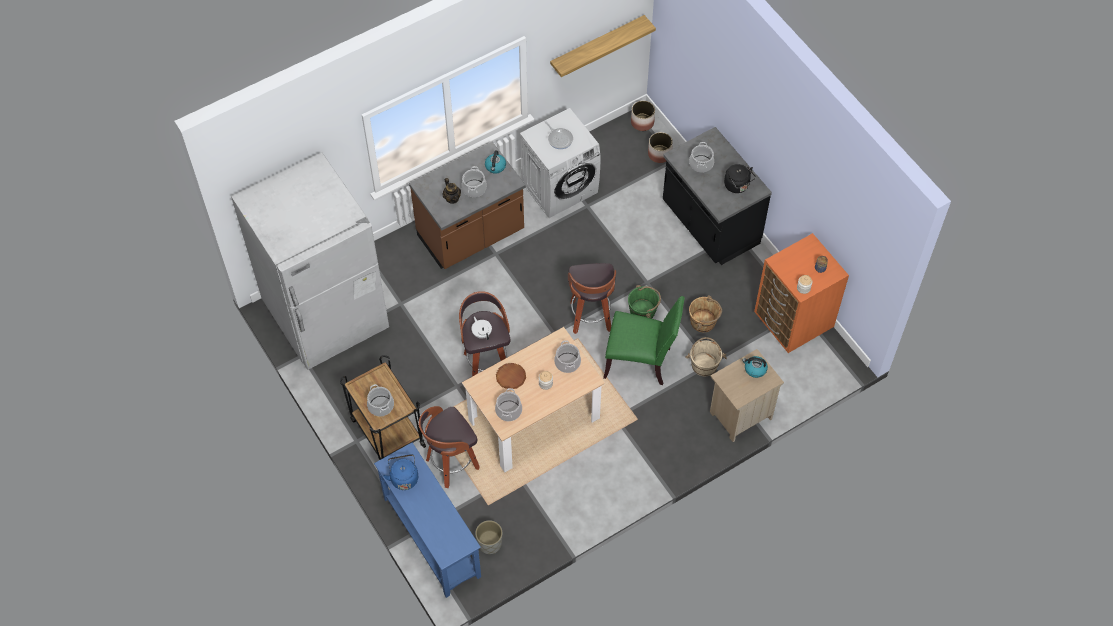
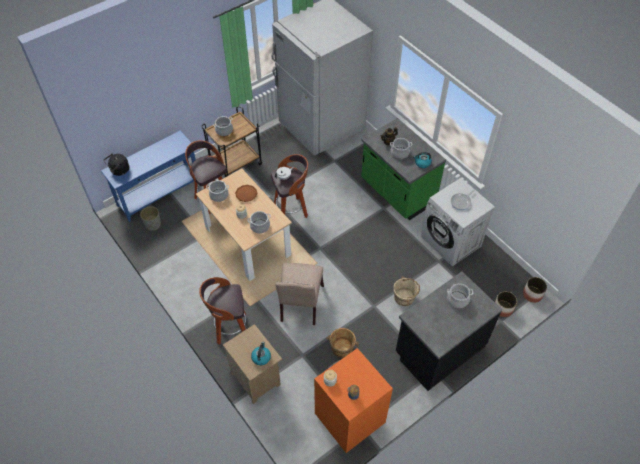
camera: 85 degrees right, 5 degrees down
blue kettle [383,454,418,490] -> none
brown counter [409,142,526,269] -> green counter [361,118,446,220]
shelf [550,15,656,77] -> none
stool [568,263,616,334] -> stool moved to [199,277,246,344]
green chair [603,296,685,385] -> beige chair [275,263,324,325]
green bucket [628,285,661,319] -> none
beige bucket [685,337,727,376] -> beige bucket moved to [393,277,420,306]
black kettle [724,164,756,193] -> black kettle moved to [104,154,129,176]

